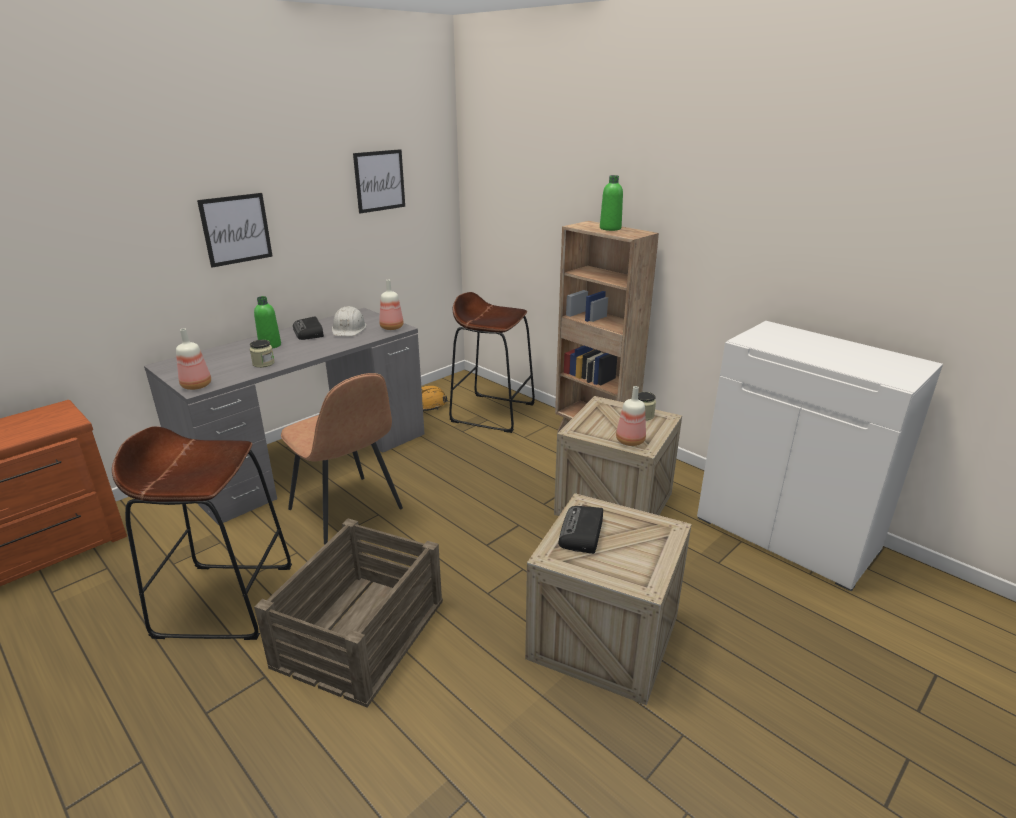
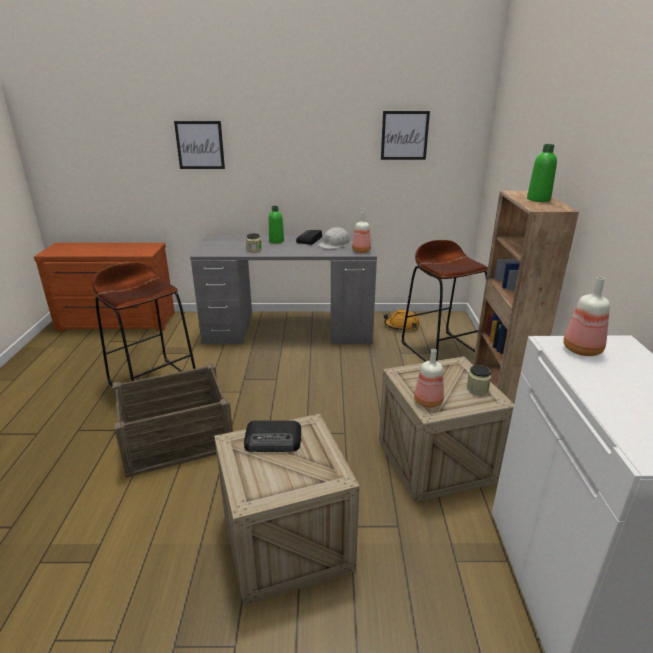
camera: 45 degrees right, 0 degrees up
bottle [176,329,211,390] -> bottle moved to [563,277,610,356]
picture [197,193,273,268] -> picture moved to [174,121,225,169]
brown chair [281,373,403,545] -> none
radio [558,506,603,554] -> radio turned 150 degrees counterclockwise [244,420,301,452]

